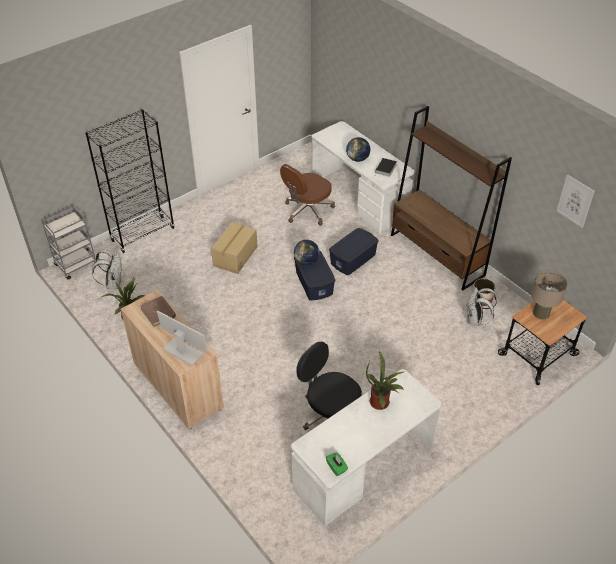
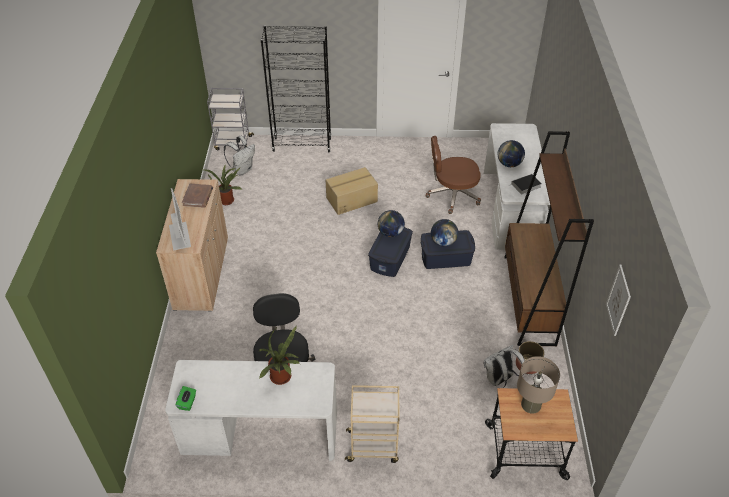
camera: 40 degrees right, 0 degrees up
none -> beige cart [345,385,400,463]
none -> globe [431,219,458,247]

